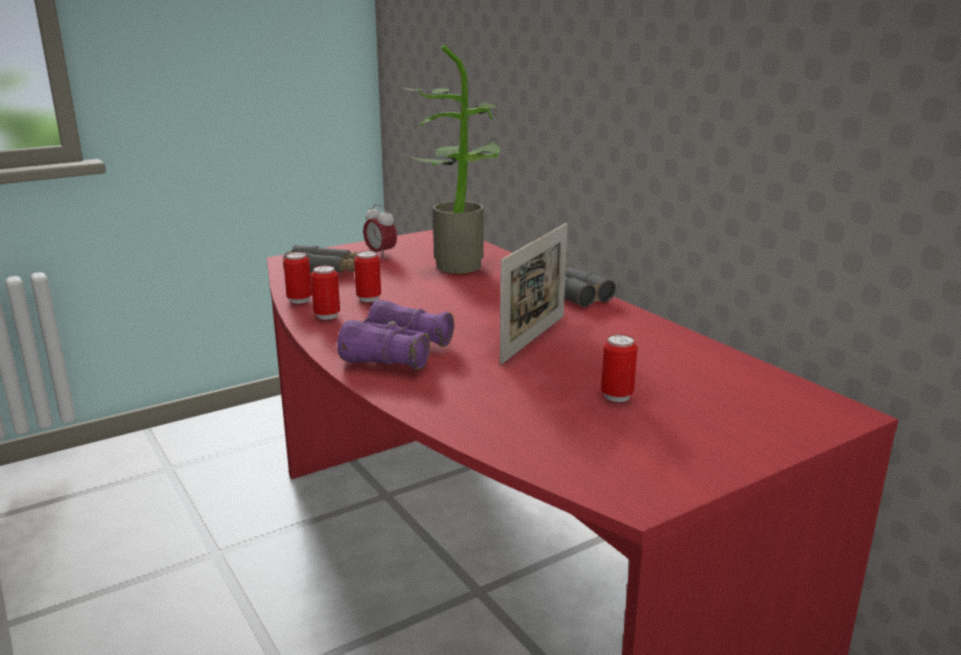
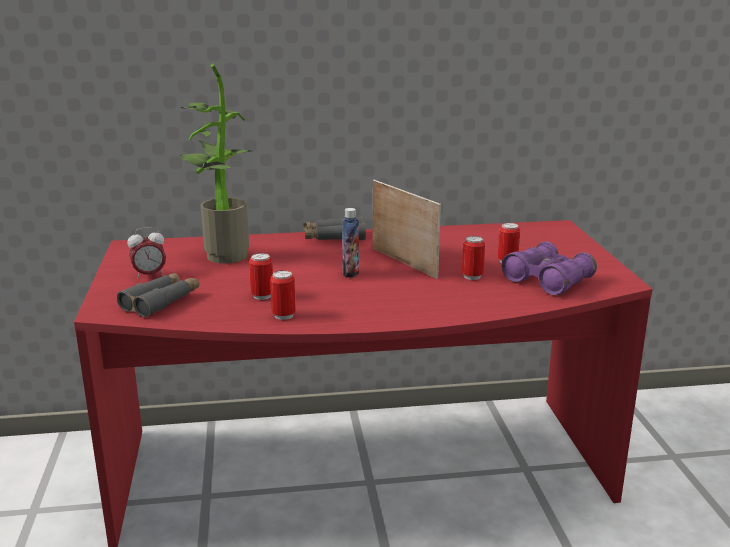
camera: 65 degrees left, 0 degrees up
can [283,252,312,304] -> can moved to [462,236,485,280]
purple binoculars [337,300,454,370] -> purple binoculars moved to [502,242,597,295]
none -> bottle [342,208,359,278]

